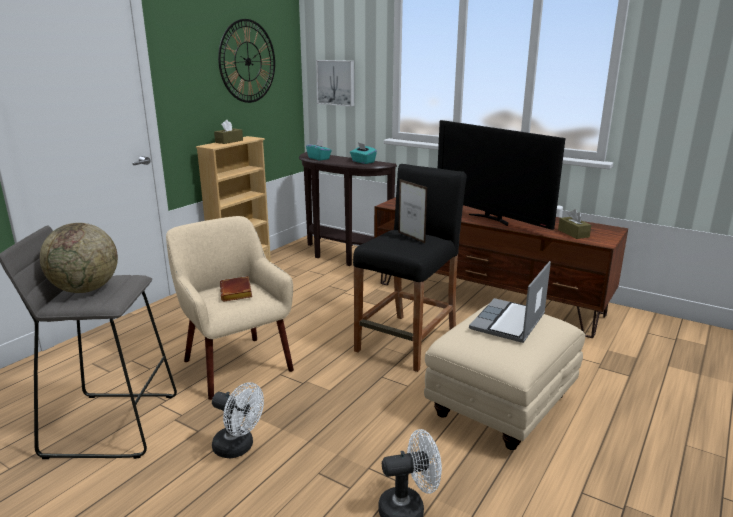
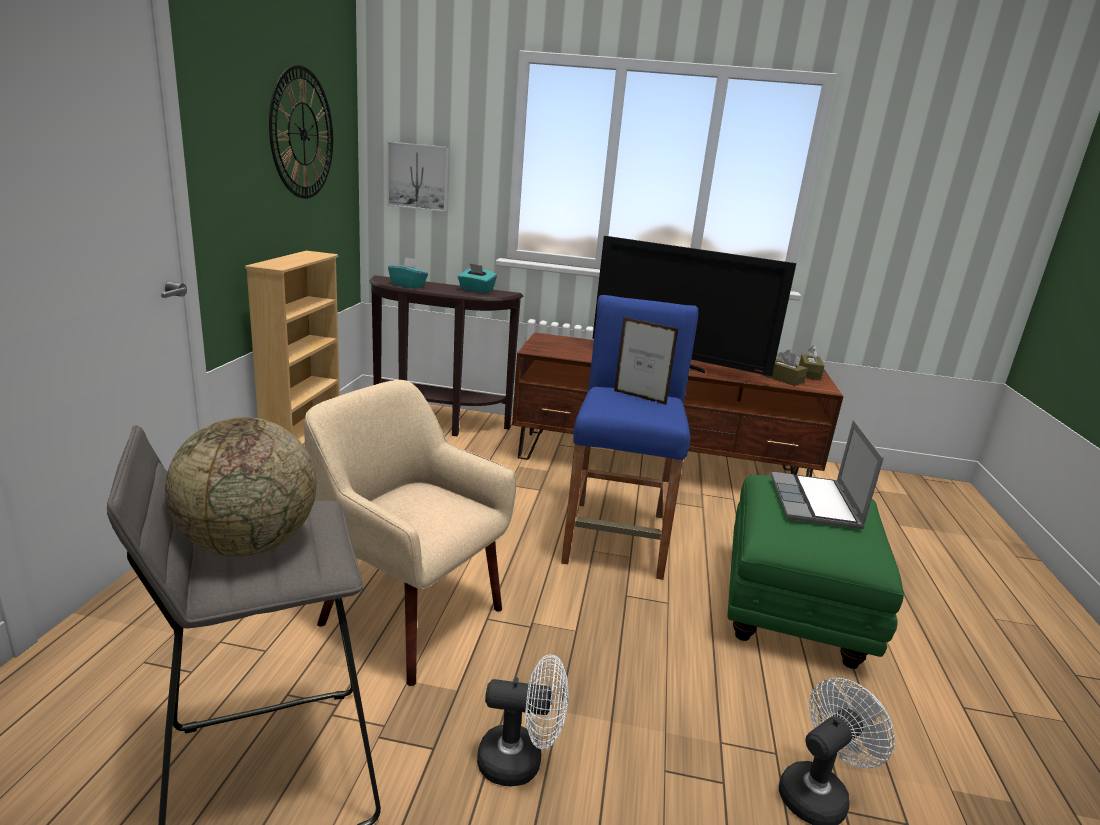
camera: 25 degrees left, 0 degrees up
brown tissue box [214,120,243,144] -> brown tissue box moved to [799,345,824,381]
brown book [220,276,252,302] -> none
black stool [353,164,466,372] -> blue stool [561,295,698,580]
beige ottoman [424,304,585,450] -> green ottoman [728,475,904,669]

